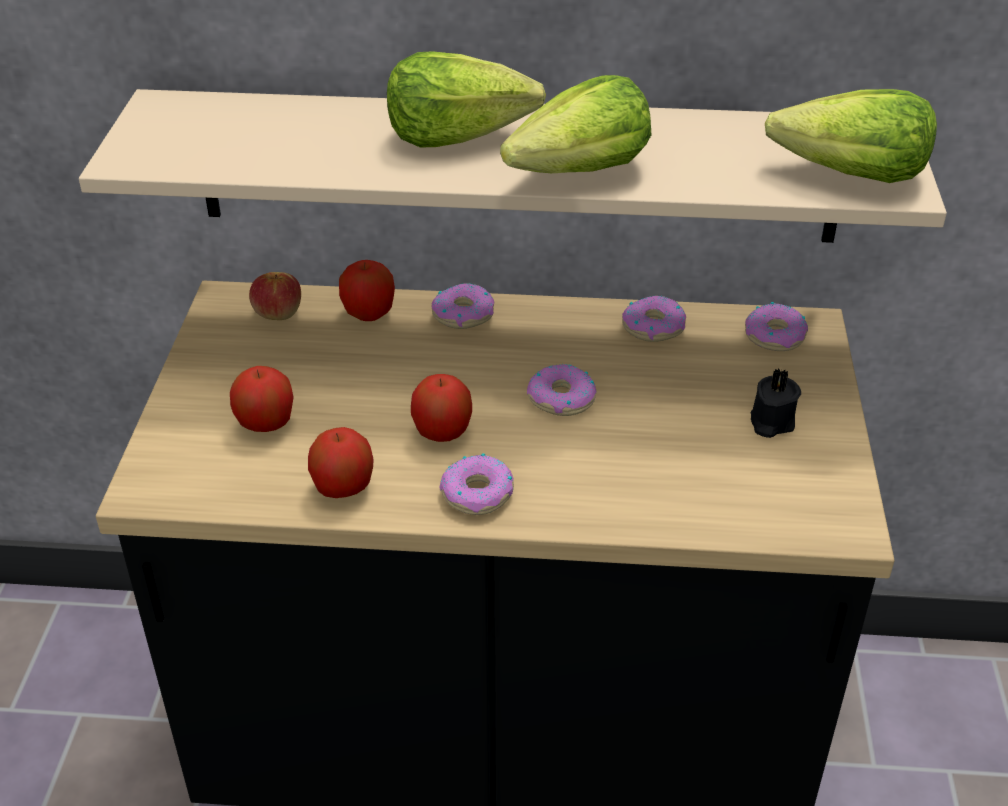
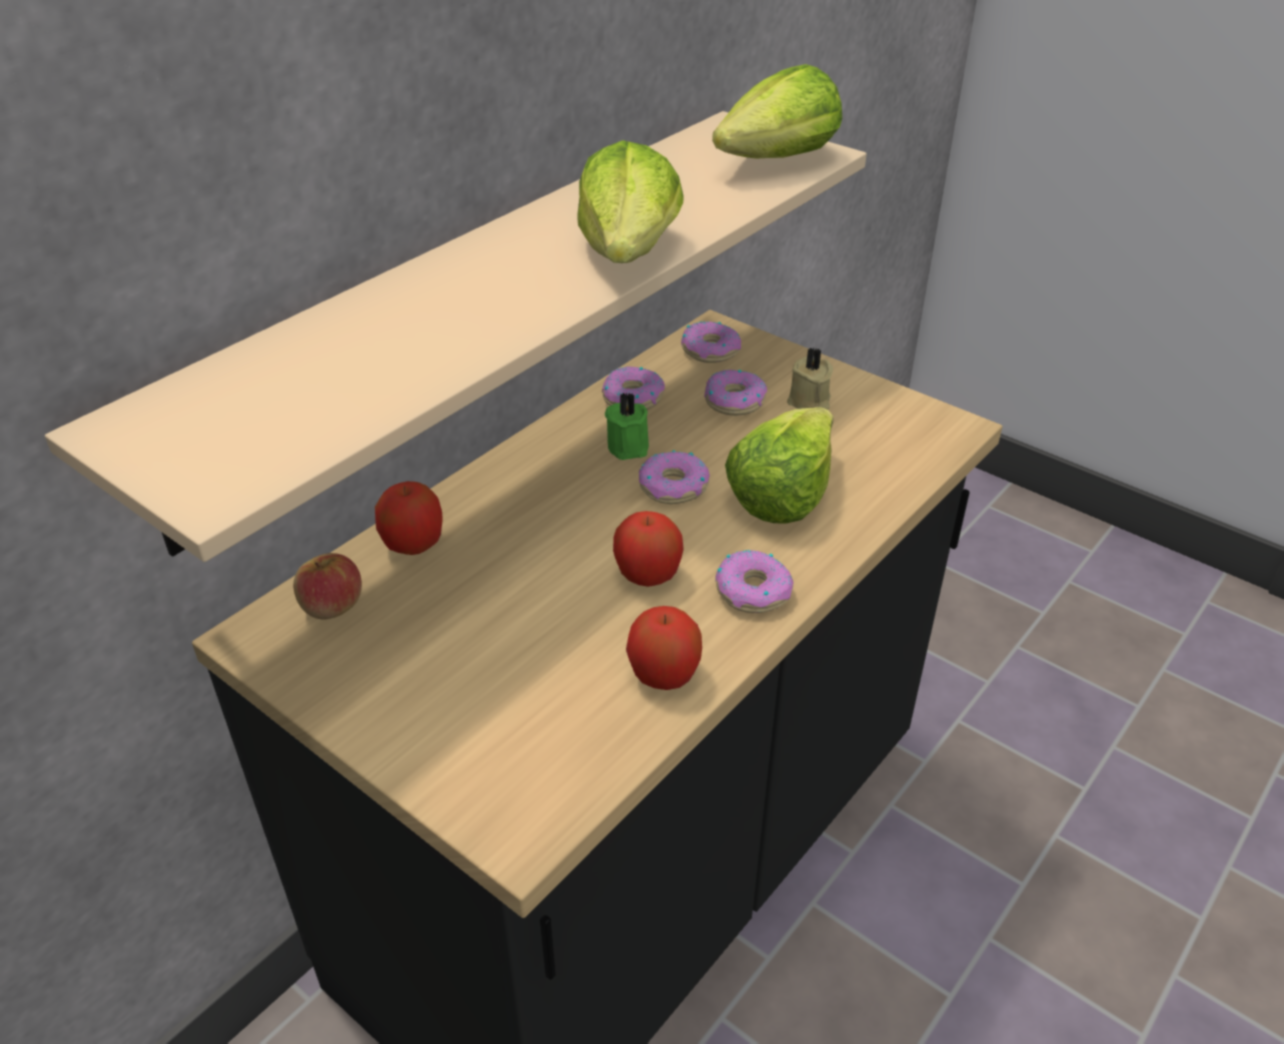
camera: 55 degrees left, 0 degrees up
apple [230,366,294,432] -> none
lettuce [387,51,546,147] -> lettuce moved to [725,407,834,523]
donut [432,283,494,329] -> donut moved to [704,370,767,416]
black candle [750,368,801,438] -> beige candle [787,347,833,410]
none -> green candle [605,392,649,460]

